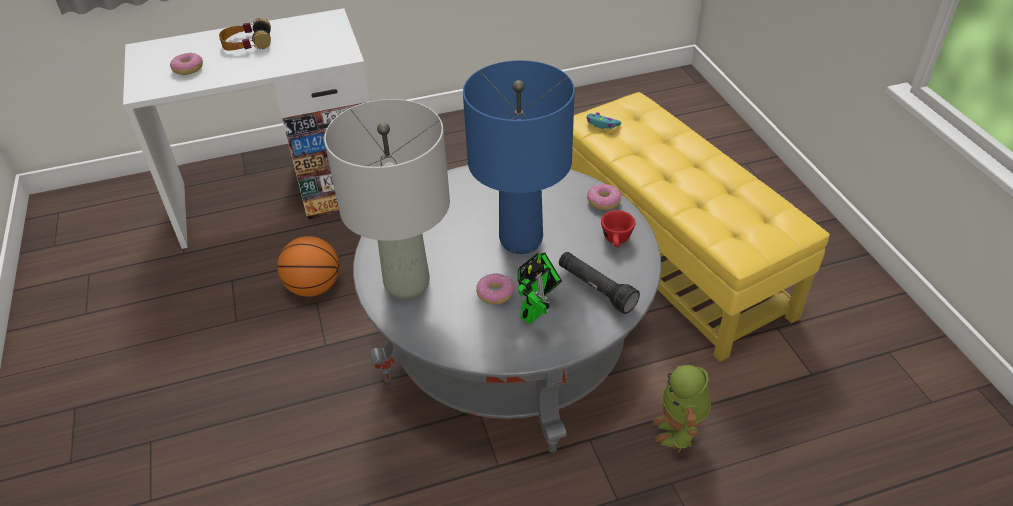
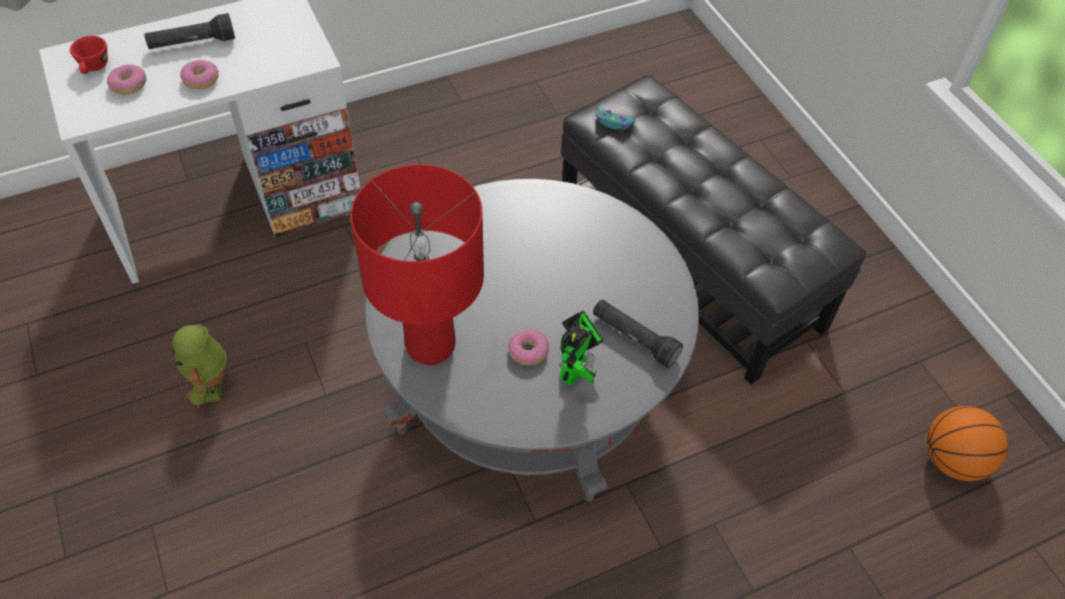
camera: 10 degrees left, 10 degrees up
headphones [219,18,271,51] -> black flashlight [144,13,235,49]
basketball [277,236,340,297] -> basketball moved to [927,406,1008,481]
grey table lamp [324,99,450,300] -> red table lamp [351,164,484,365]
blue table lamp [463,60,575,254] -> none
yellow ottoman [570,92,830,362] -> black ottoman [561,75,867,385]
donut [587,184,621,210] -> donut moved to [180,60,219,89]
red cup [601,210,635,247] -> red cup moved to [70,36,108,74]
toy robot [652,365,711,453] -> toy robot moved to [172,324,227,409]

